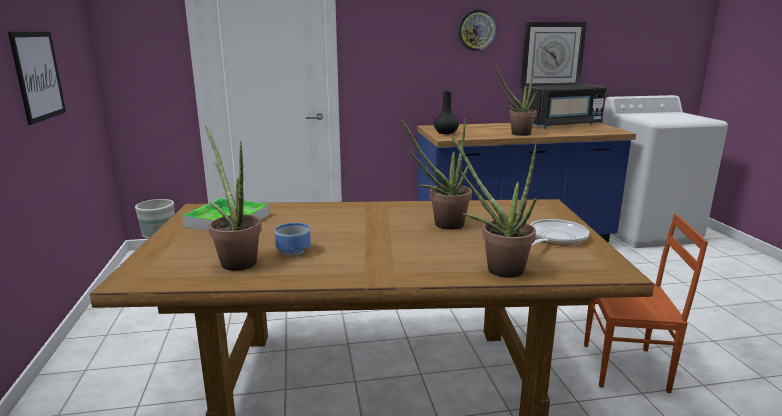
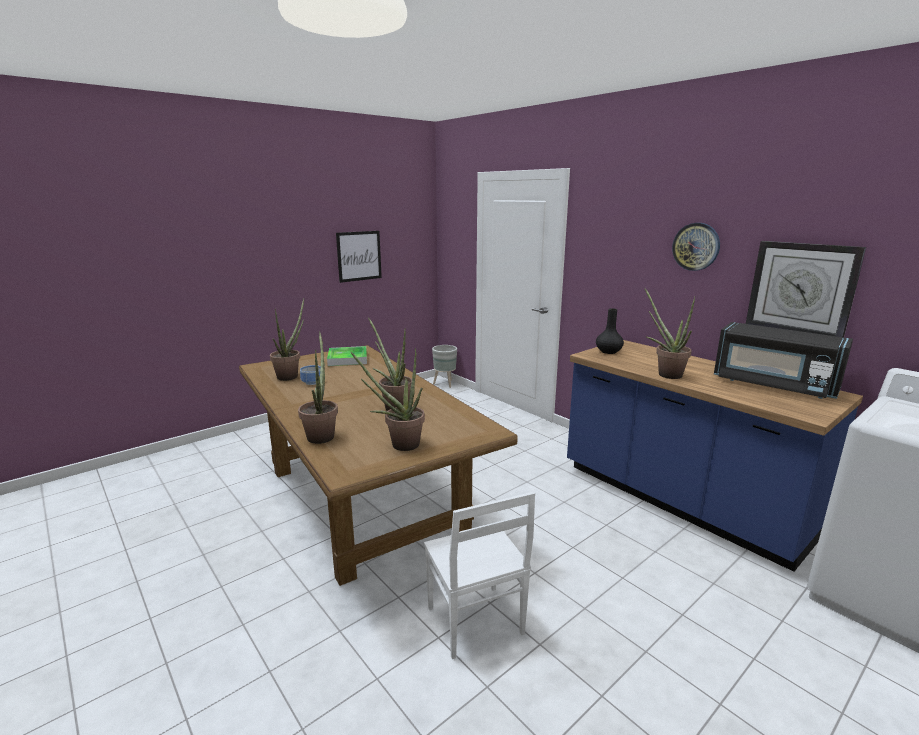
camera: 60 degrees right, 0 degrees up
frying pan [530,219,589,246] -> potted plant [351,348,425,451]
brown chair [584,214,708,393] -> white chair [424,492,535,659]

